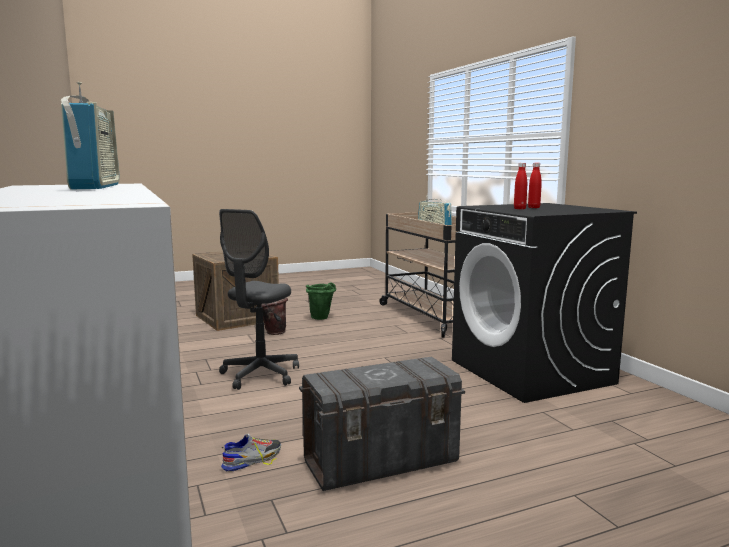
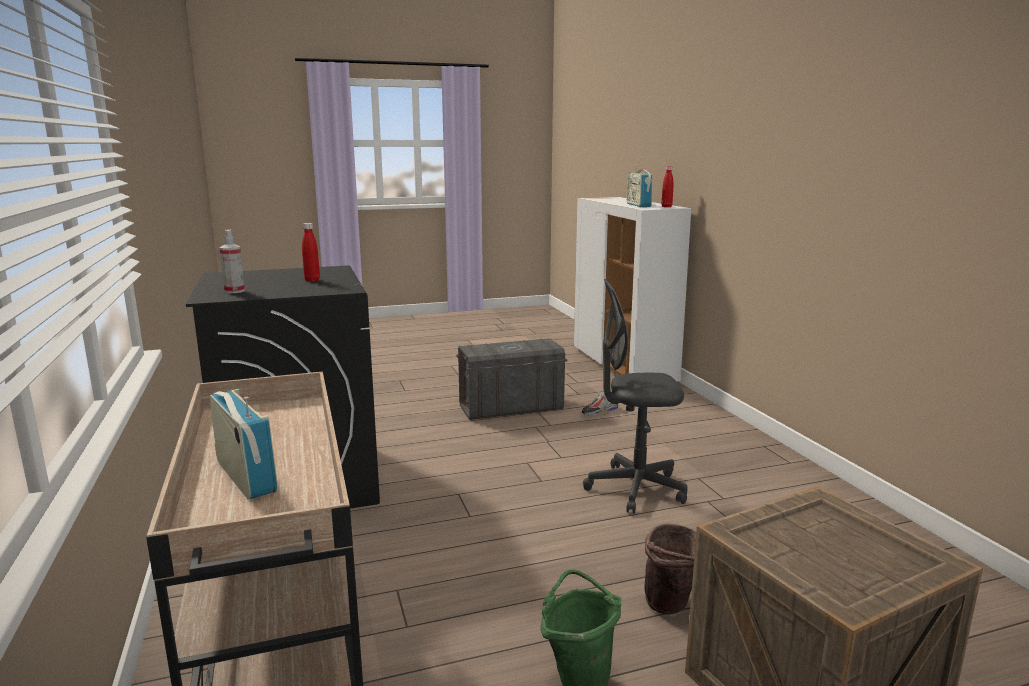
camera: 175 degrees left, 5 degrees up
grey office chair [219,209,299,390] -> grey office chair turned 120 degrees counterclockwise [583,279,688,513]
red bottle [528,163,542,208] -> red bottle moved to [662,166,674,207]
none -> spray bottle [220,230,245,293]

